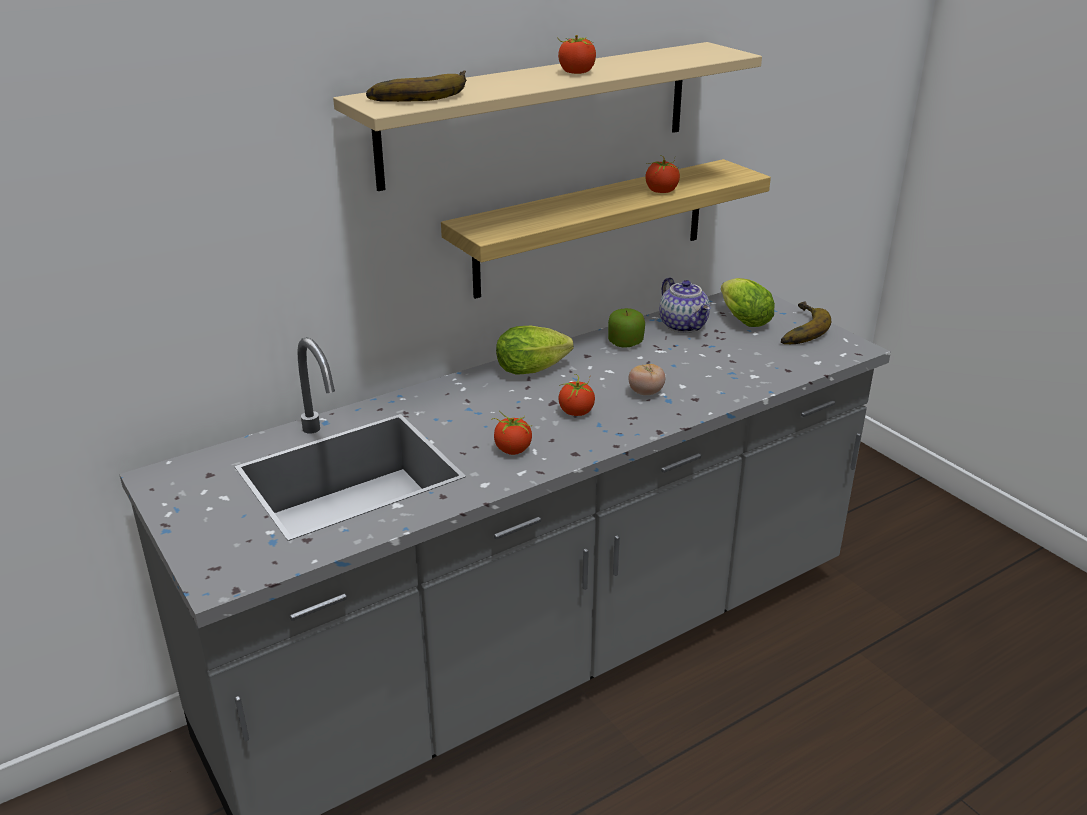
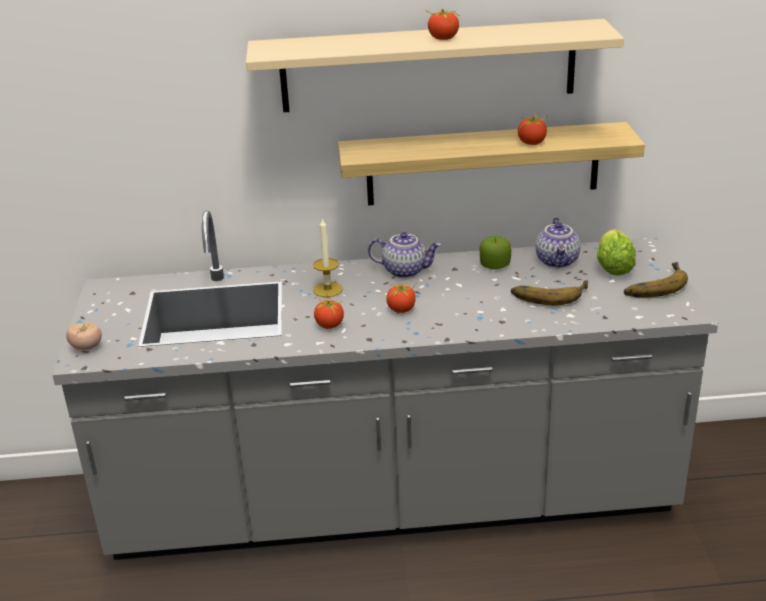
camera: 30 degrees right, 0 degrees up
banana [366,71,467,102] -> banana moved to [511,280,588,305]
lettuce [496,326,574,375] -> teapot [368,232,441,278]
tomato [629,364,665,395] -> tomato moved to [66,323,102,351]
none -> candle [313,218,343,297]

